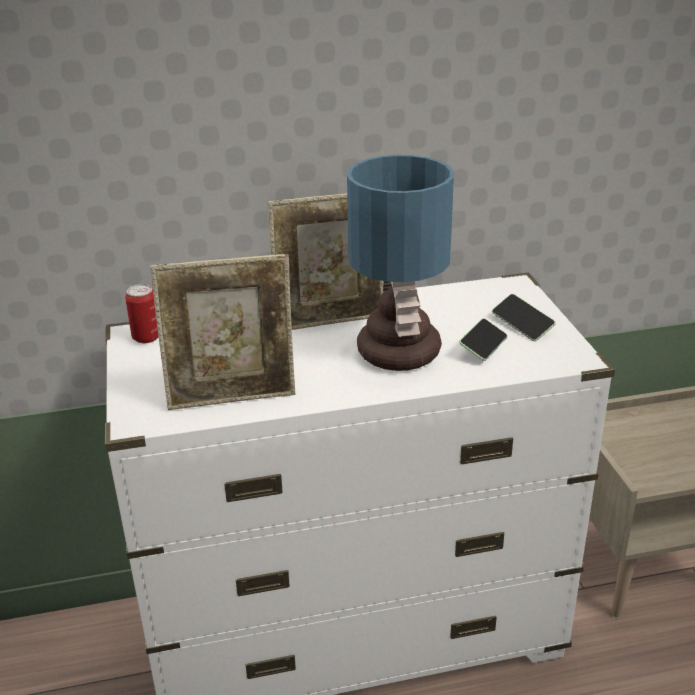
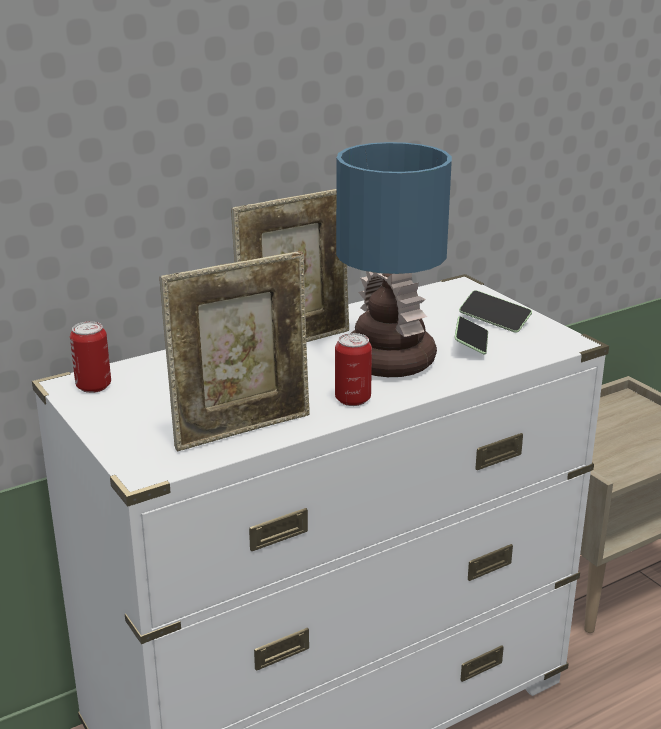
camera: 20 degrees left, 5 degrees down
none -> can [335,333,372,406]

